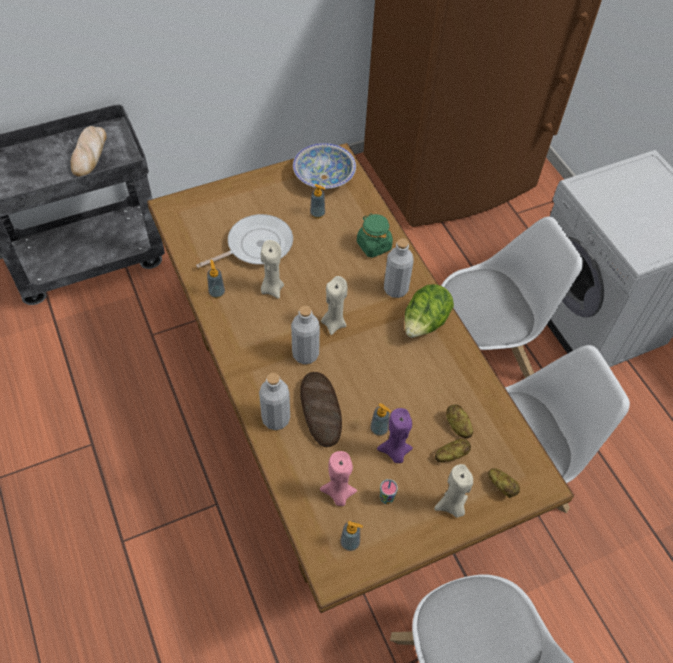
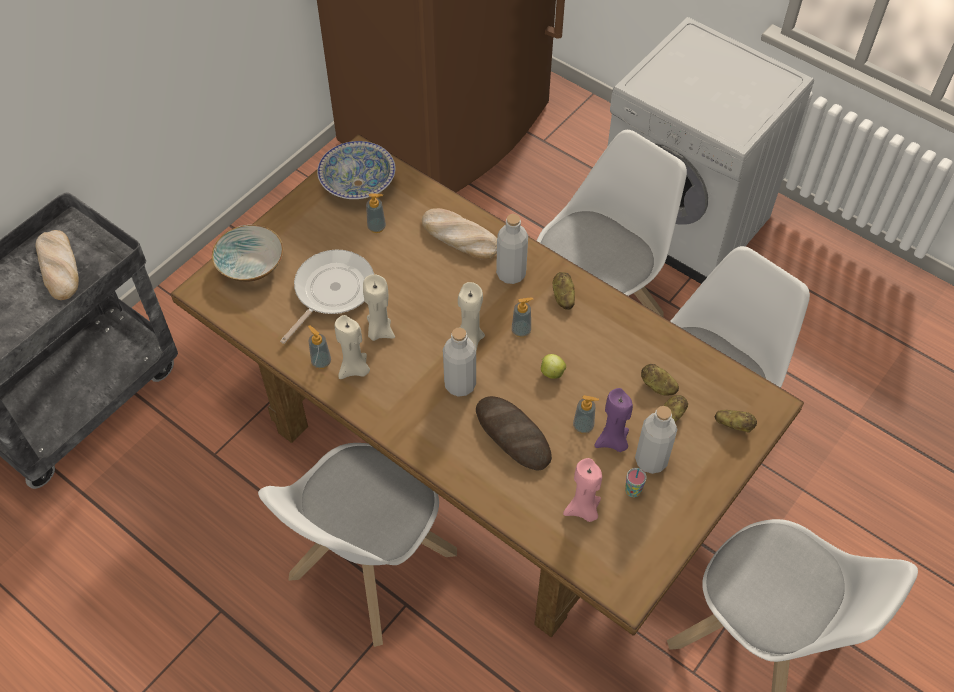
camera: 25 degrees left, 0 degrees up
grey bottle [259,373,290,430] -> grey bottle moved to [635,406,677,474]
soap dispenser [340,521,363,551] -> soap dispenser moved to [512,298,533,337]
green jar [357,213,393,258] -> bread [422,208,497,260]
lettuce [405,284,454,338] -> potato [553,272,575,310]
beige candle [434,464,473,518] -> beige candle moved to [335,315,370,379]
none -> bowl [212,225,283,282]
none -> chair [258,443,457,647]
none -> apple [541,354,566,379]

